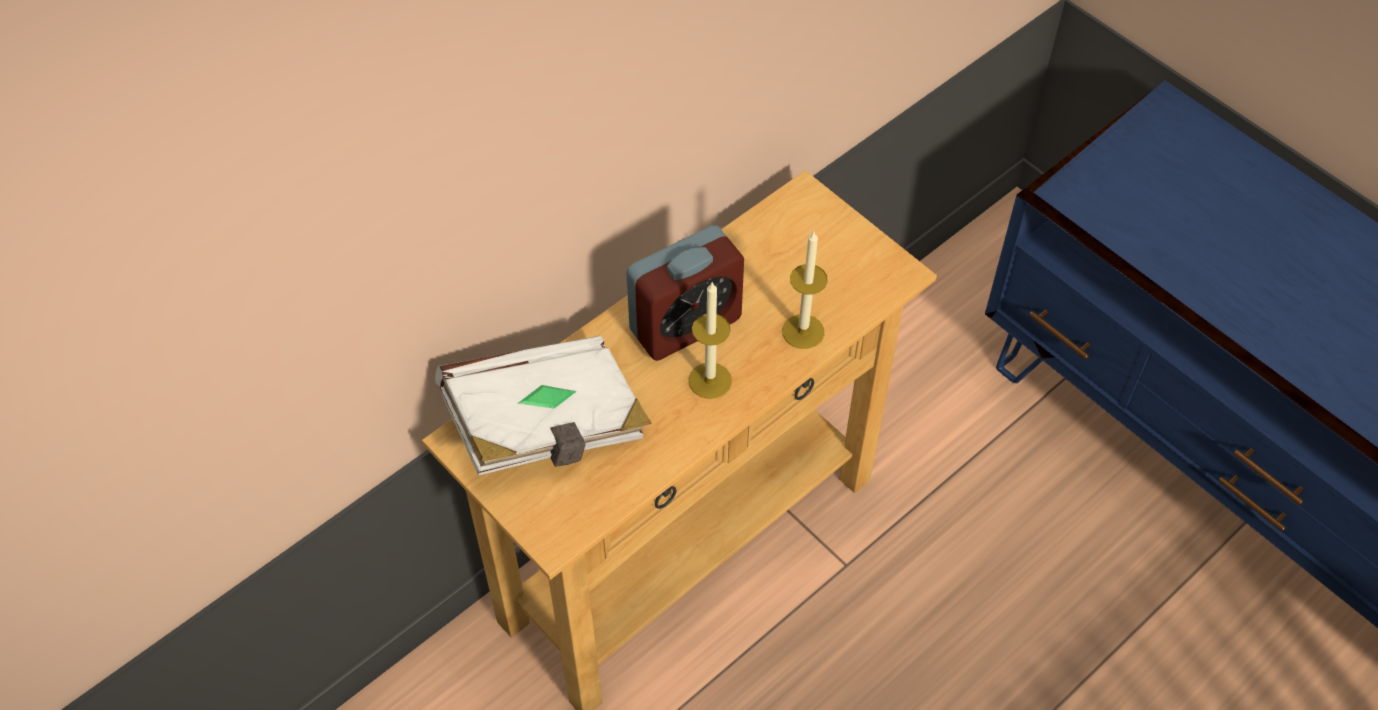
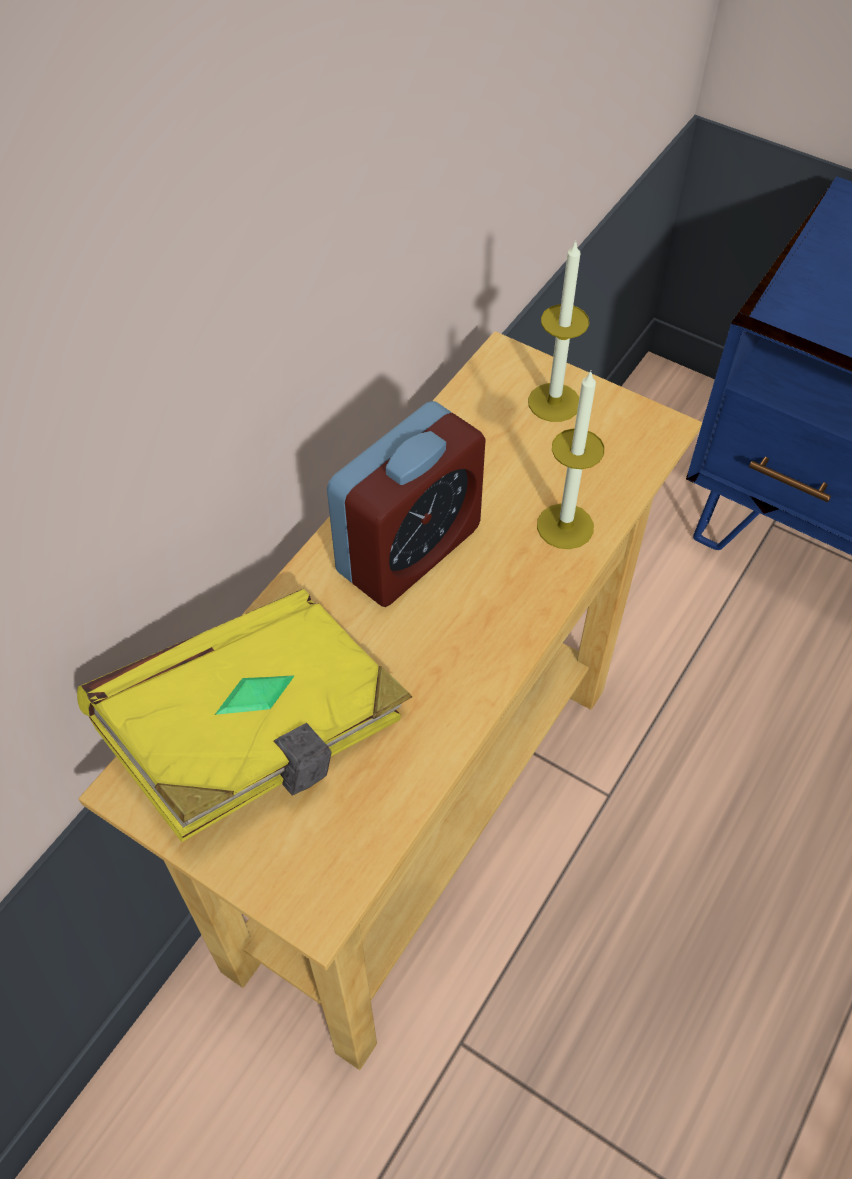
camera: 15 degrees left, 0 degrees up
white book [435,336,652,476] -> yellow book [77,589,412,842]
candle [689,281,732,399] -> candle moved to [528,240,589,422]

